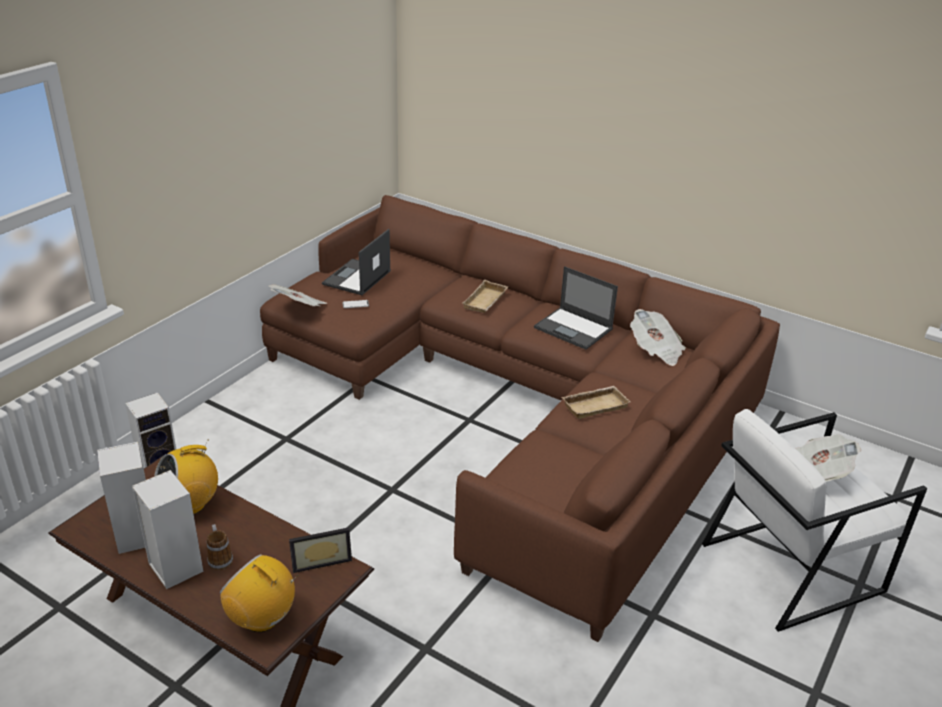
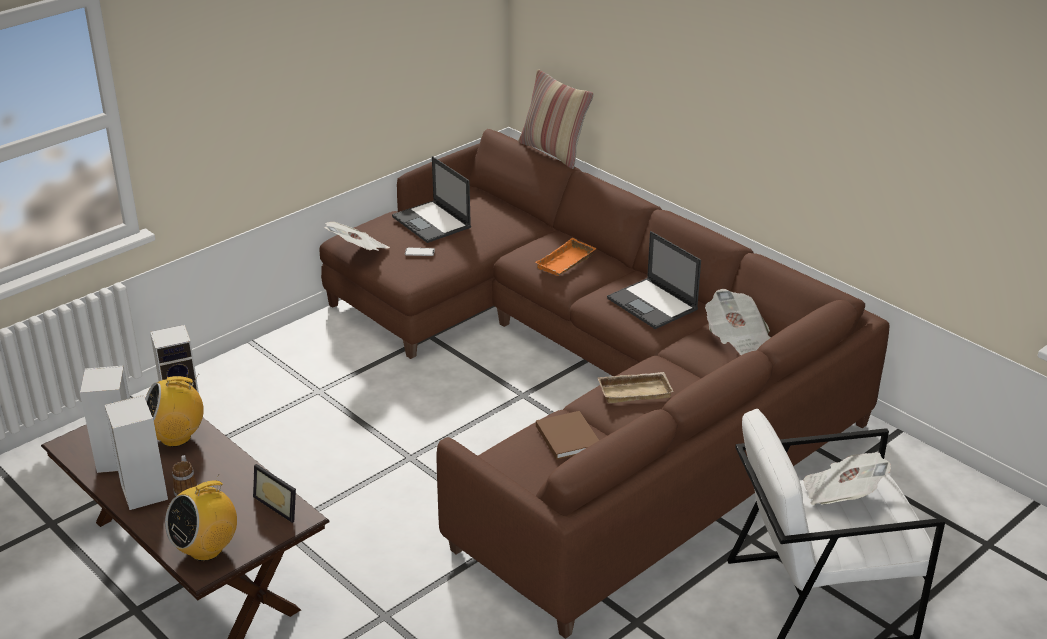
camera: 15 degrees right, 0 degrees up
radio [220,554,299,632] -> radio turned 90 degrees counterclockwise [165,474,237,561]
picture frame [289,527,352,573] -> picture frame turned 45 degrees clockwise [253,464,296,523]
laptop [322,229,391,295] -> laptop turned 75 degrees counterclockwise [392,156,471,243]
beige tray [462,280,508,313] -> orange tray [535,238,597,276]
none -> pillow [518,69,594,169]
none -> brown book [536,411,599,460]

